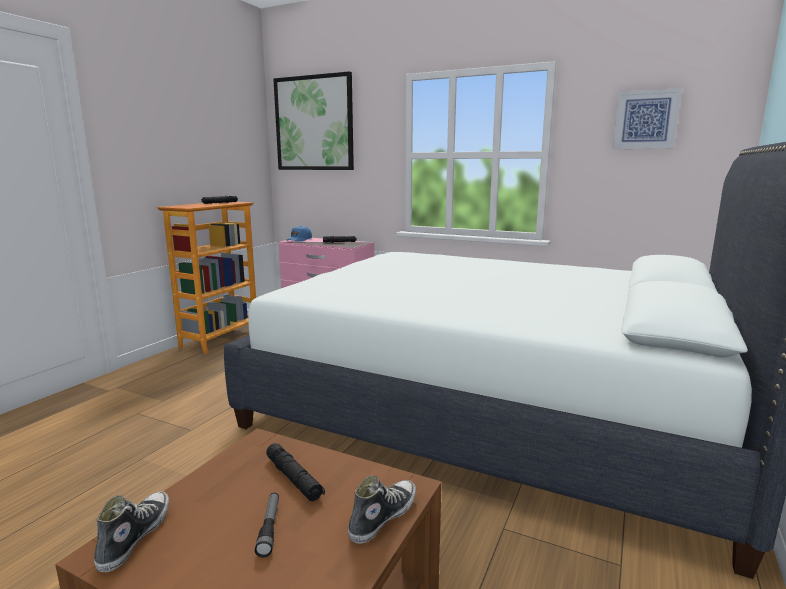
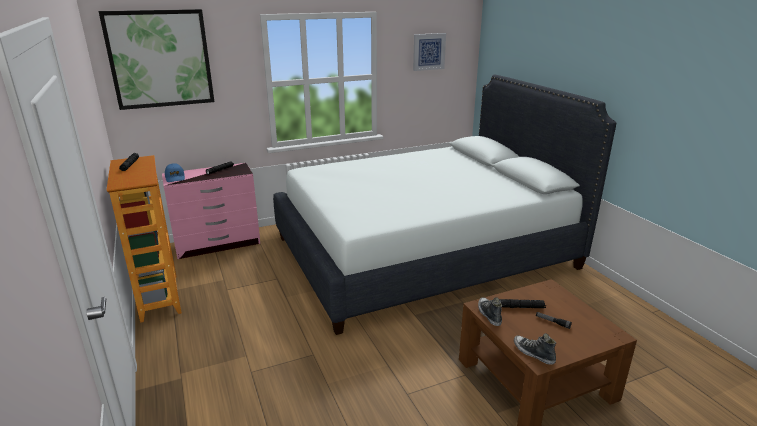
camera: 50 degrees left, 10 degrees up
shoe [348,475,416,544] -> shoe moved to [478,297,502,326]

